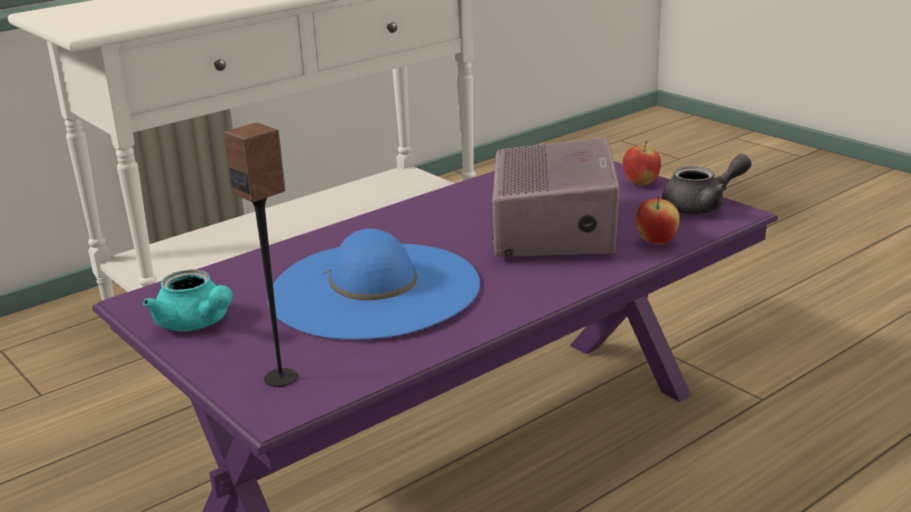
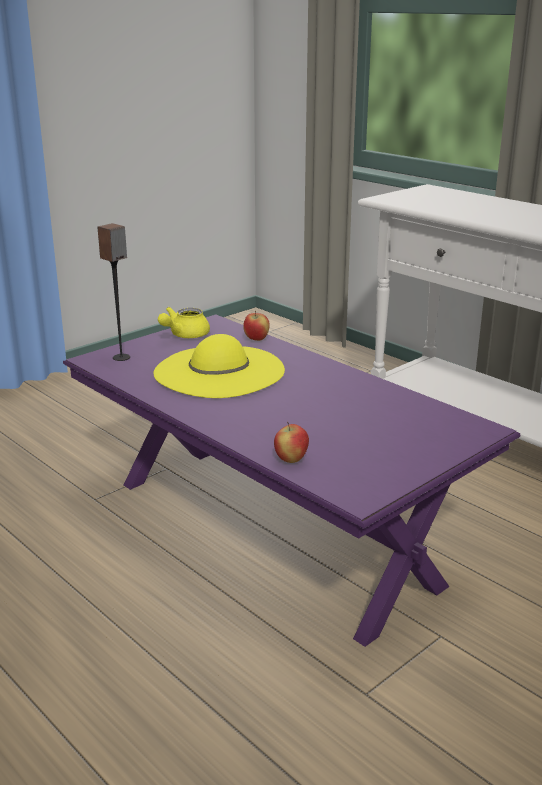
camera: 85 degrees right, 0 degrees up
turquoise teapot [143,270,233,331] -> yellow teapot [158,307,210,338]
blue hat [267,229,480,340] -> yellow hat [153,334,285,398]
radio [491,138,620,257] -> none
apple [623,141,661,185] -> apple moved to [243,311,270,341]
grey teapot [661,154,752,215] -> none

